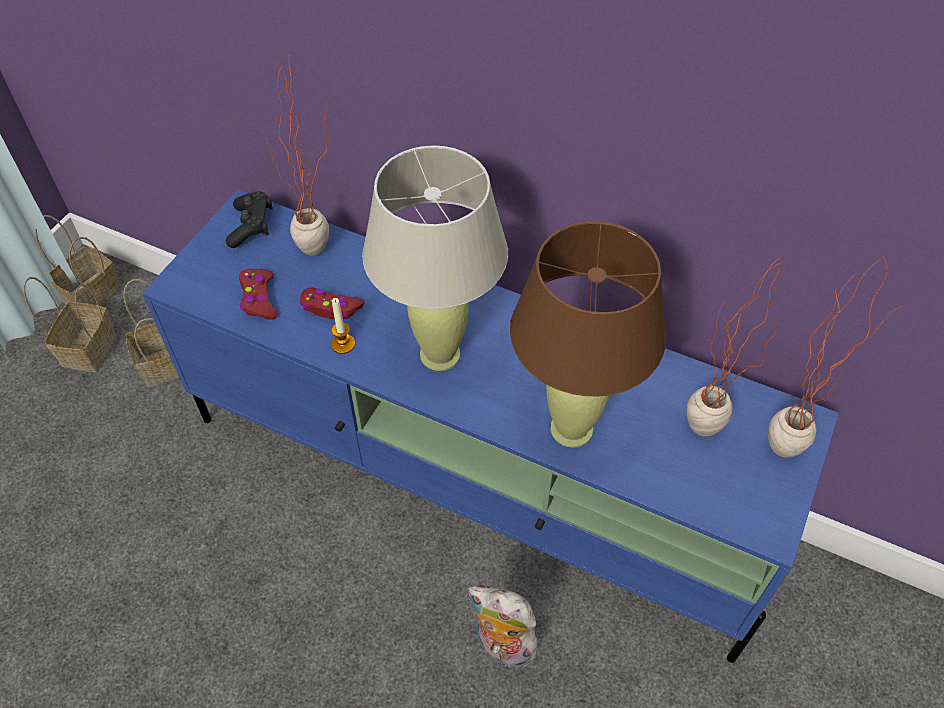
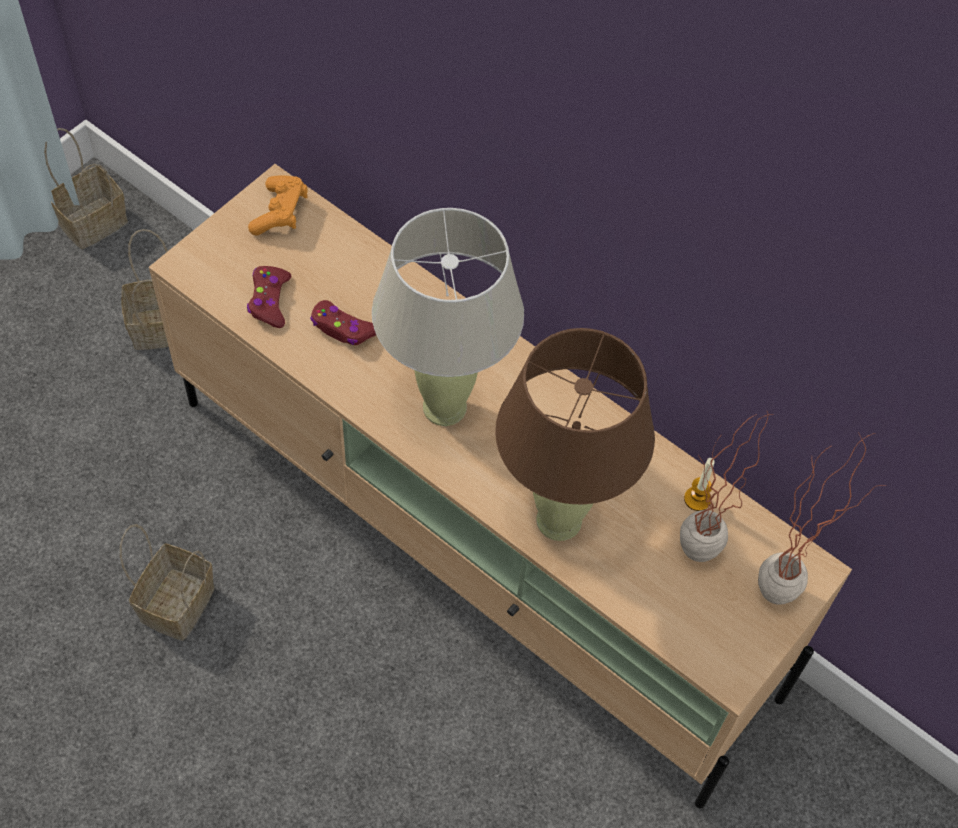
camera: 10 degrees right, 5 degrees up
basket [24,277,116,372] -> basket moved to [120,524,215,641]
blue tv stand [142,190,839,663] -> beige tv stand [149,164,852,809]
black game controller [226,191,273,248] -> orange game controller [248,175,308,236]
potted plant [265,53,329,256] -> none
candle [331,298,355,354] -> candle moved to [684,458,715,511]
plush toy [468,586,538,668] -> none

